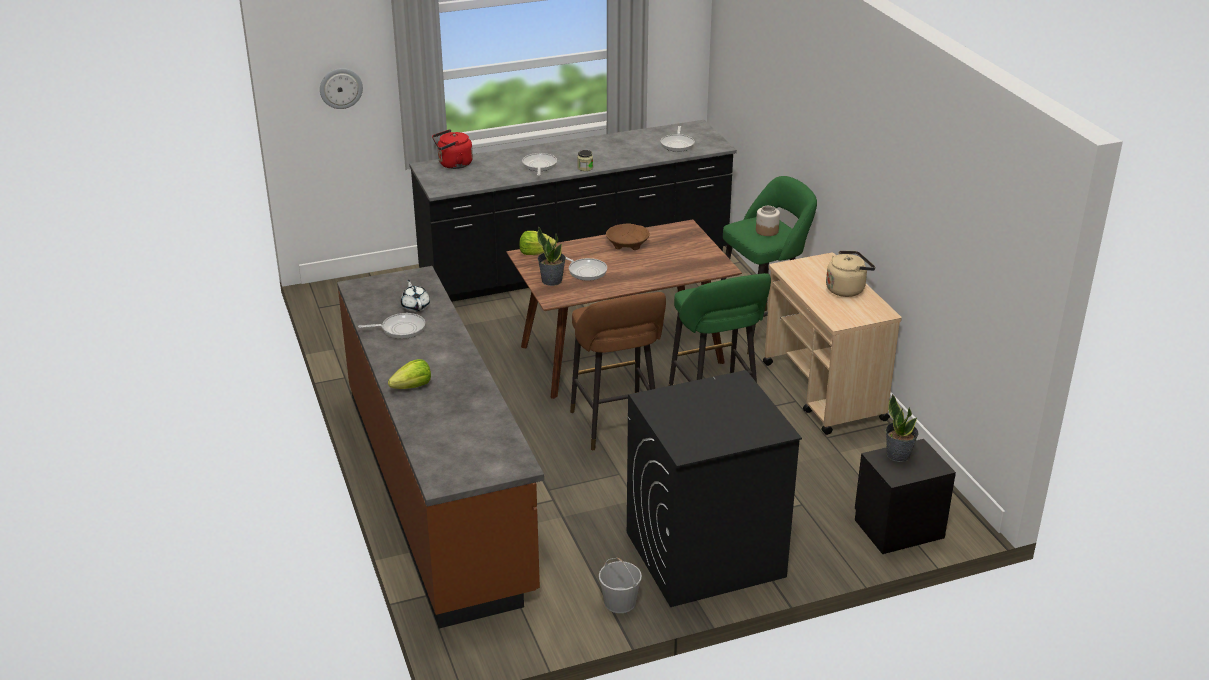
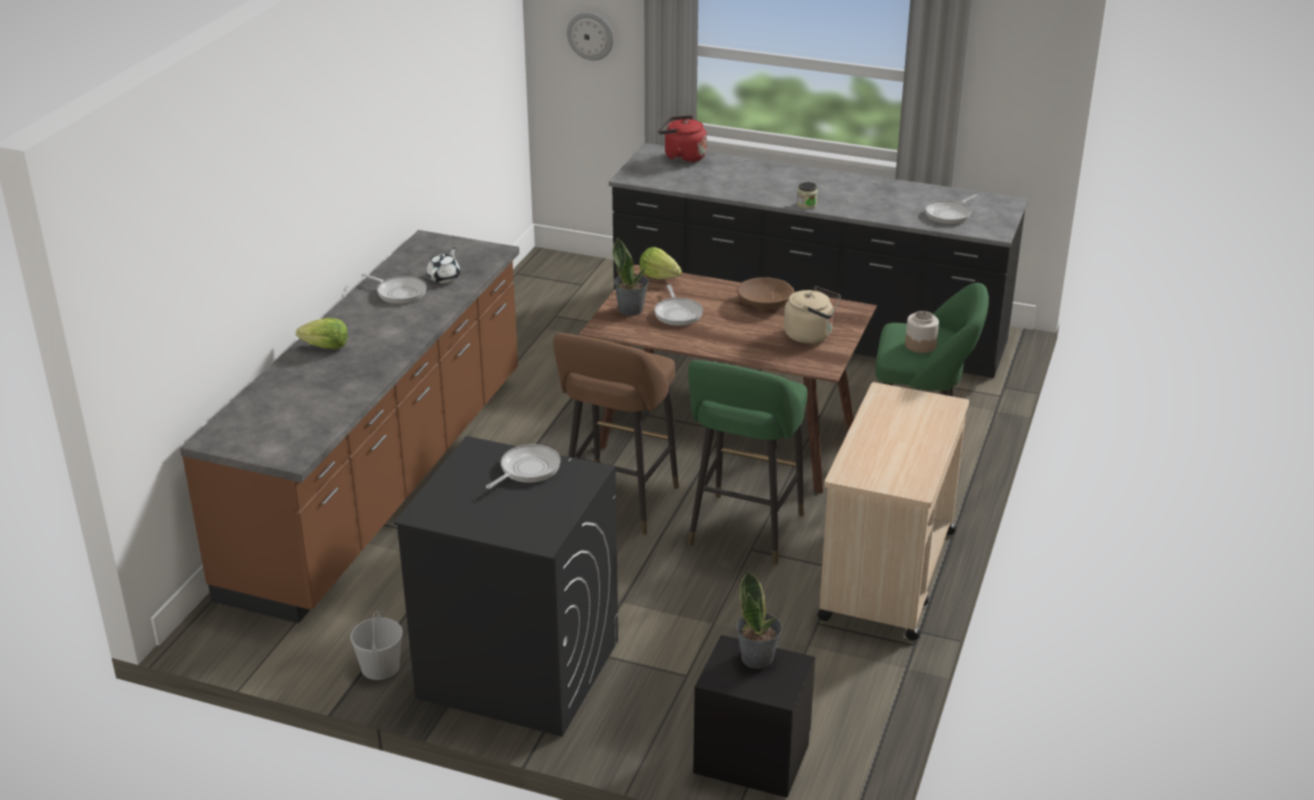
camera: 40 degrees right, 0 degrees up
frying pan [522,153,557,176] -> frying pan moved to [486,444,561,489]
beige kettle [826,251,875,297] -> beige kettle moved to [784,286,841,343]

